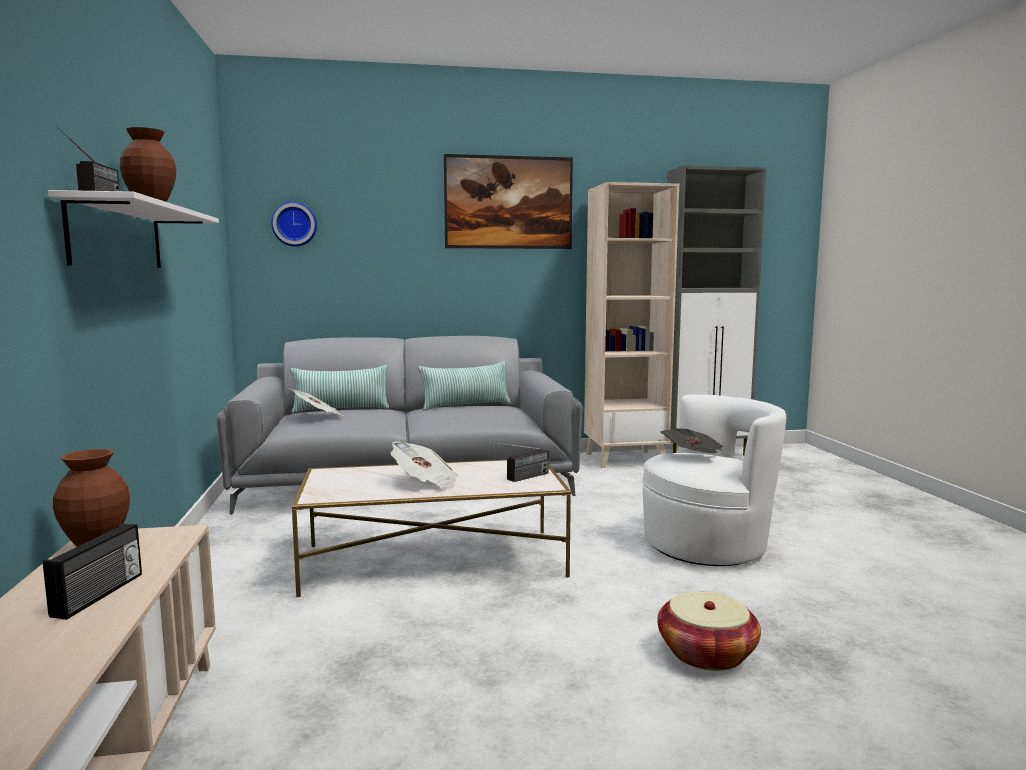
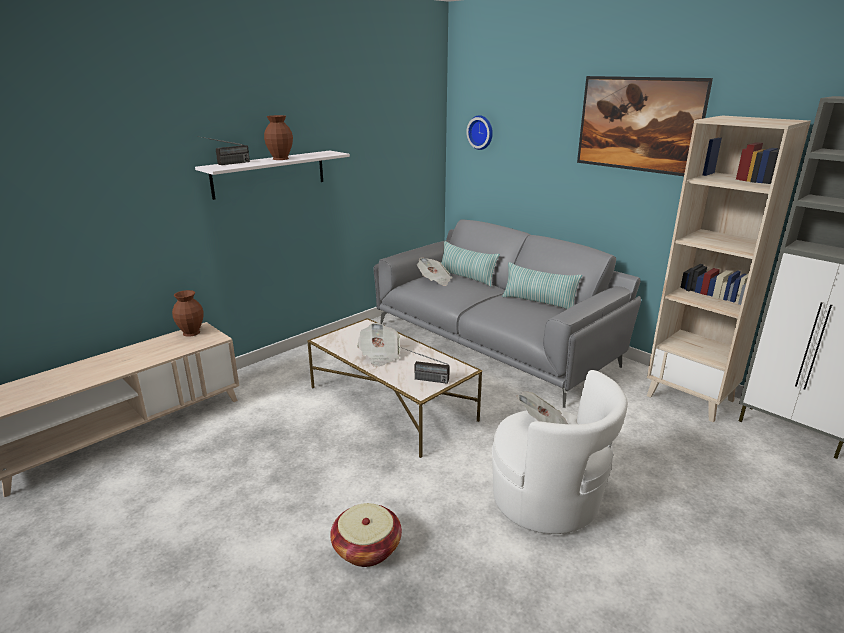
camera: 55 degrees right, 15 degrees up
radio [43,524,142,620] -> none

